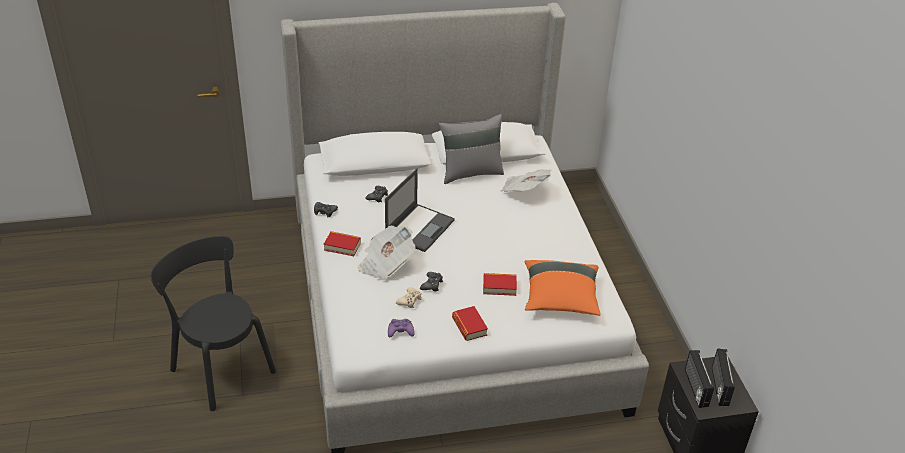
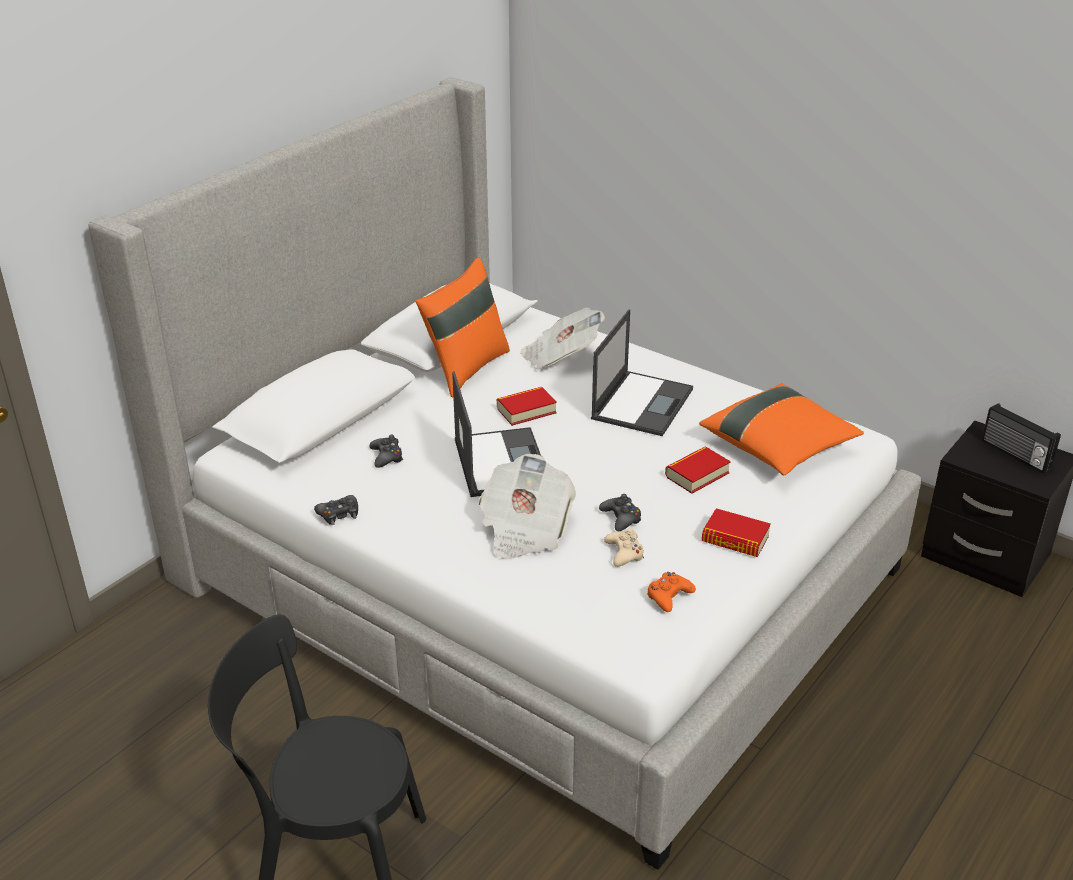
camera: 40 degrees left, 5 degrees down
book [324,231,361,256] -> book moved to [497,387,557,426]
purple game controller [388,319,414,337] -> orange game controller [647,572,696,612]
grey pillow [439,114,504,184] -> orange pillow [415,257,510,397]
radio [685,350,714,408] -> none
none -> laptop [591,309,693,436]

